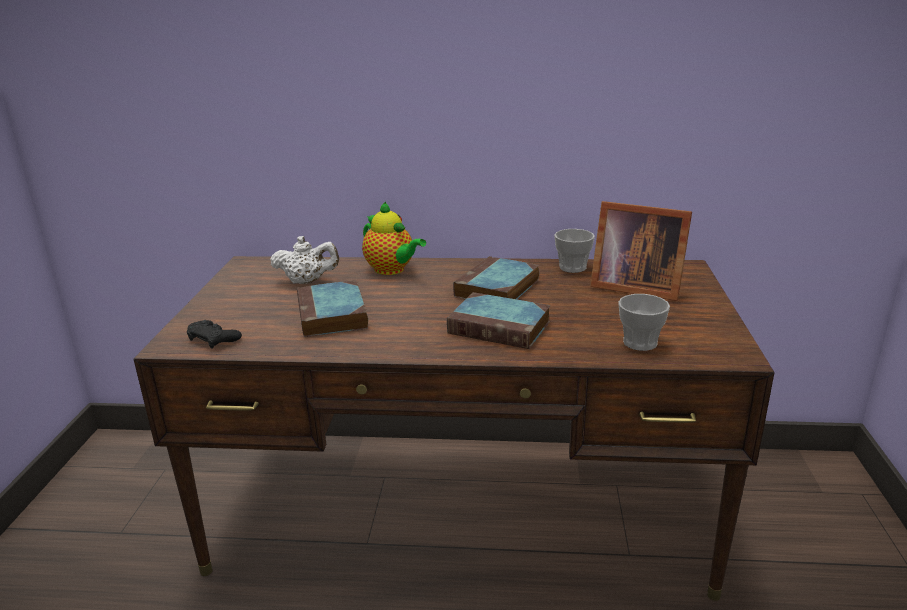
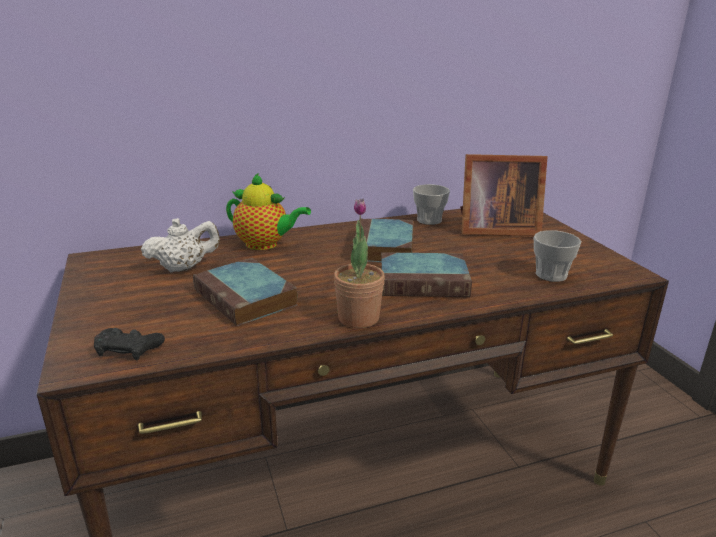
camera: 25 degrees left, 0 degrees up
none -> potted plant [334,199,385,328]

